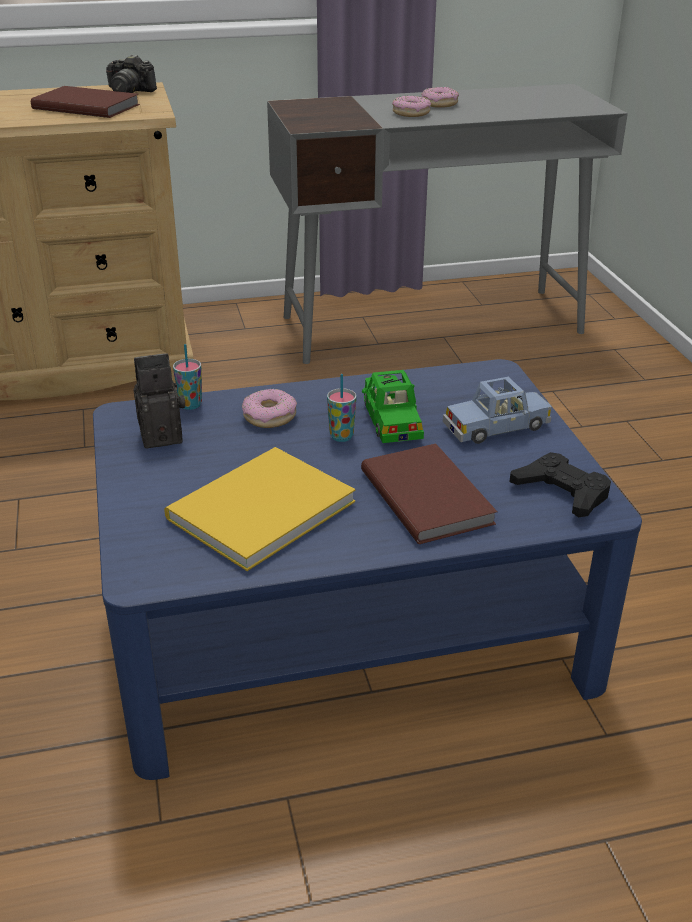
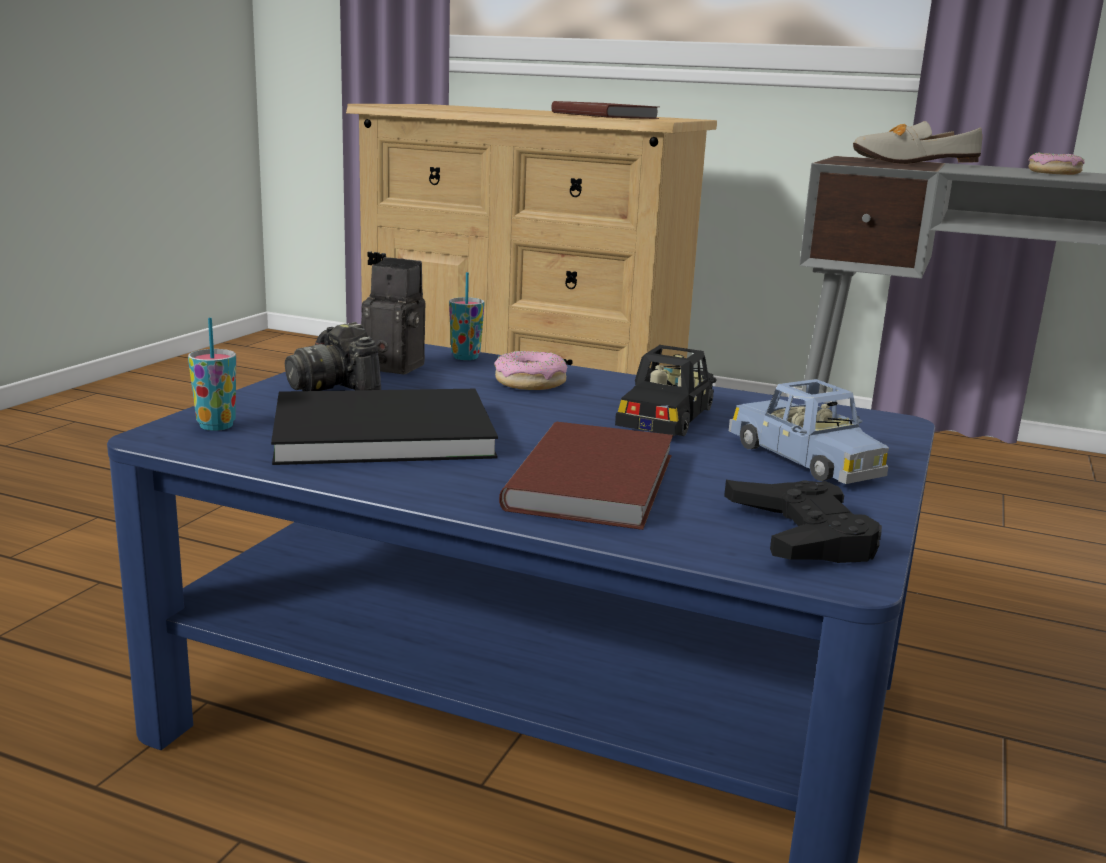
camera: 35 degrees right, 15 degrees down
camera [106,55,157,93] -> camera moved to [285,322,381,391]
yellow book [164,447,355,571] -> black book [271,389,498,465]
cup [327,374,357,442] -> cup moved to [188,318,236,431]
green toy car [362,370,424,443] -> black toy car [615,345,717,436]
donut [392,96,431,117] -> none
blue toy car [443,377,552,444] -> blue toy car turned 45 degrees clockwise [729,379,889,484]
none -> shoe [853,121,982,164]

